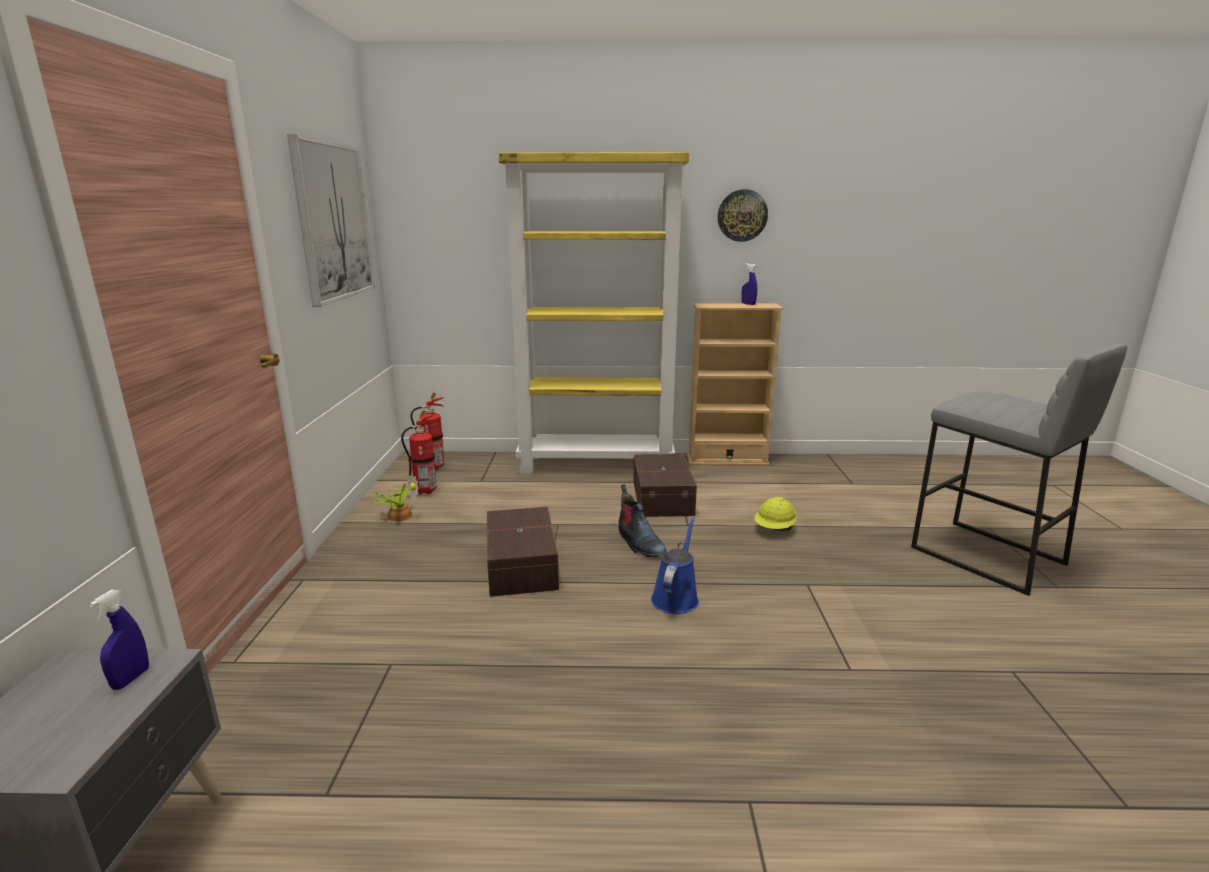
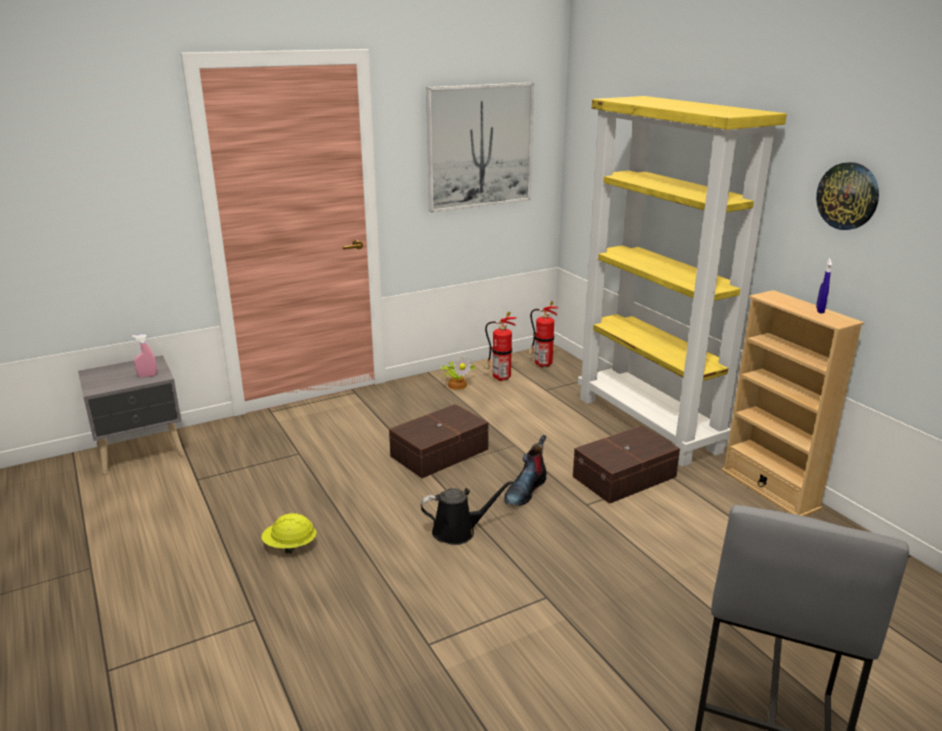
camera: 60 degrees right, 5 degrees up
blue spray bottle [89,590,149,690] -> pink spray bottle [132,334,157,377]
blue watering can [651,517,699,614] -> black watering can [421,480,513,545]
yellow hard hat [754,497,796,531] -> yellow hard hat moved to [261,513,317,554]

